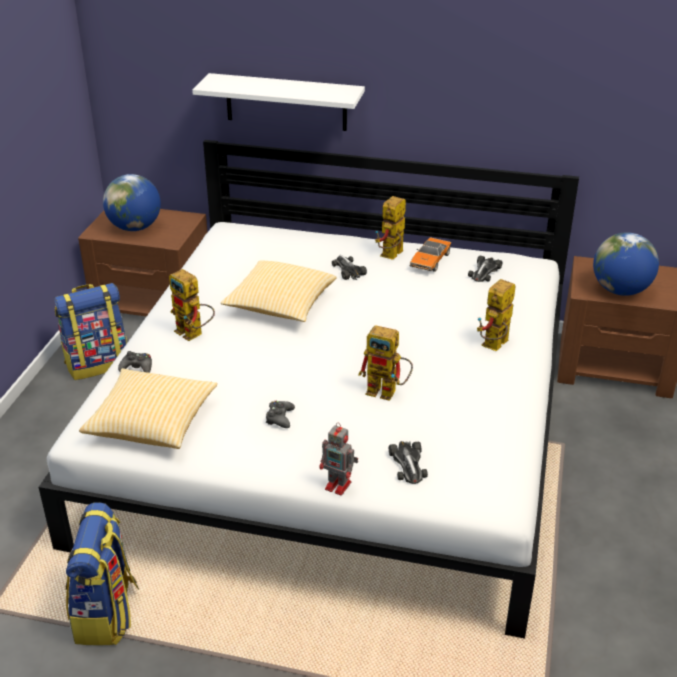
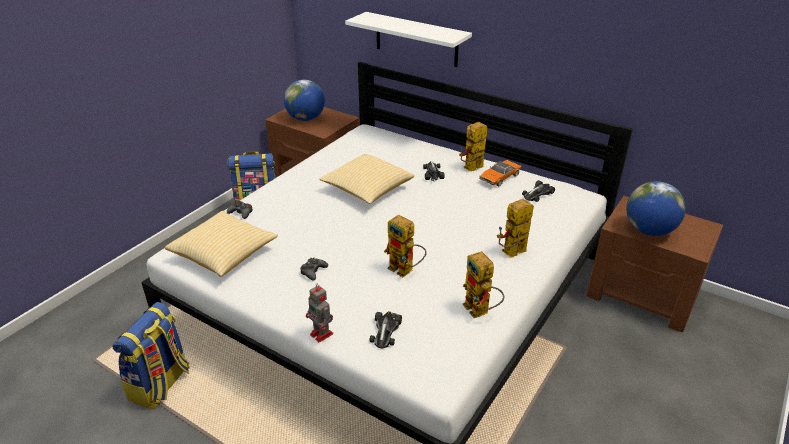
camera: 20 degrees right, 0 degrees up
toy robot [169,269,215,341] -> toy robot moved to [462,251,504,318]

